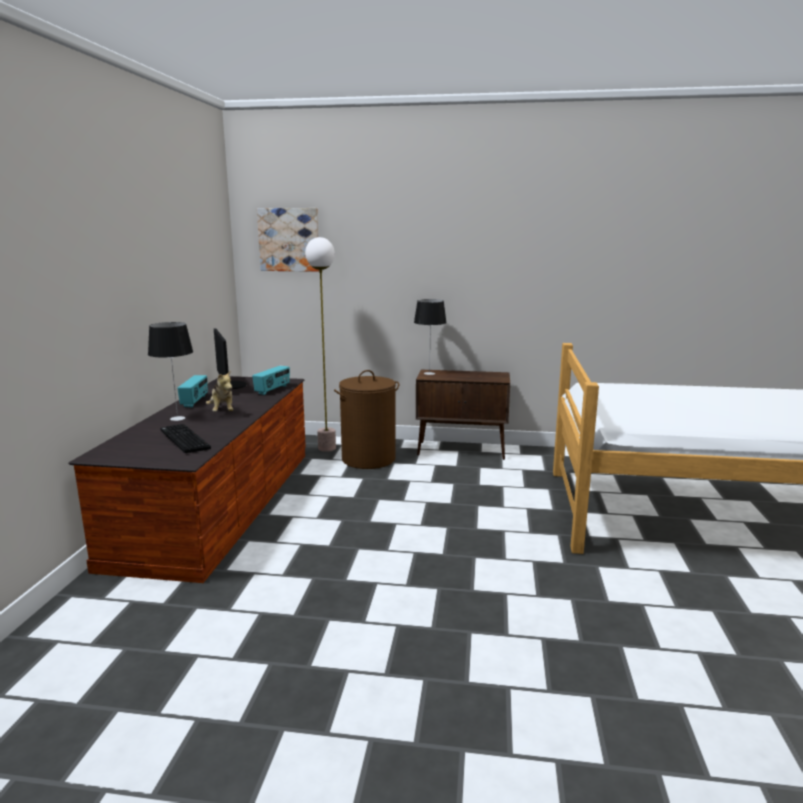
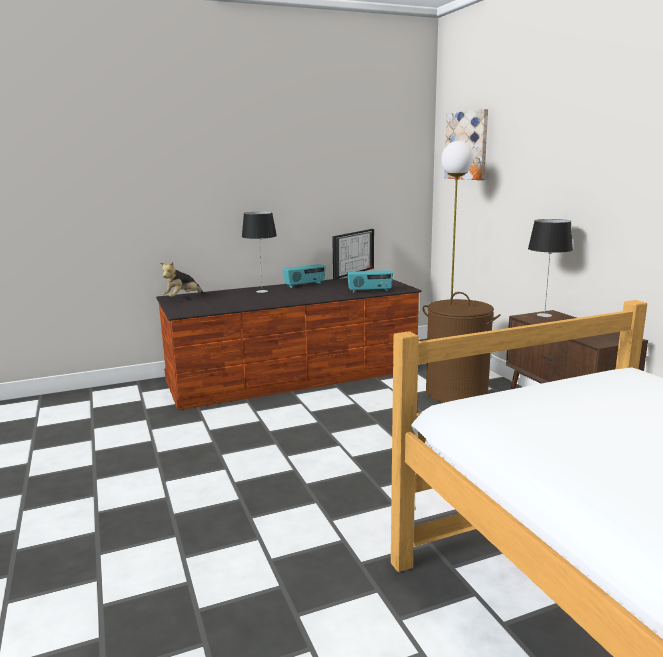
camera: 60 degrees right, 0 degrees up
keyboard [160,424,211,453] -> none
plush toy [206,370,233,412] -> plush toy moved to [160,261,203,297]

